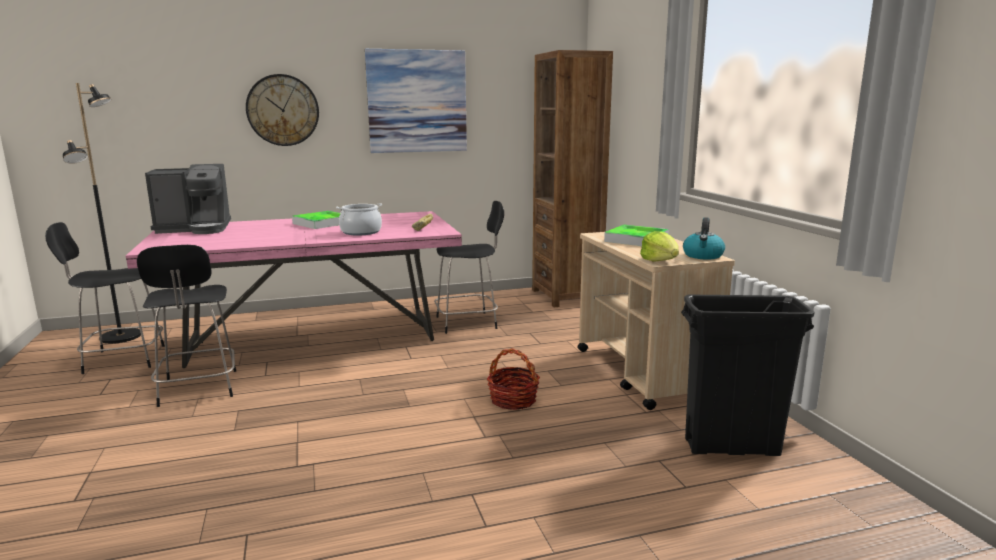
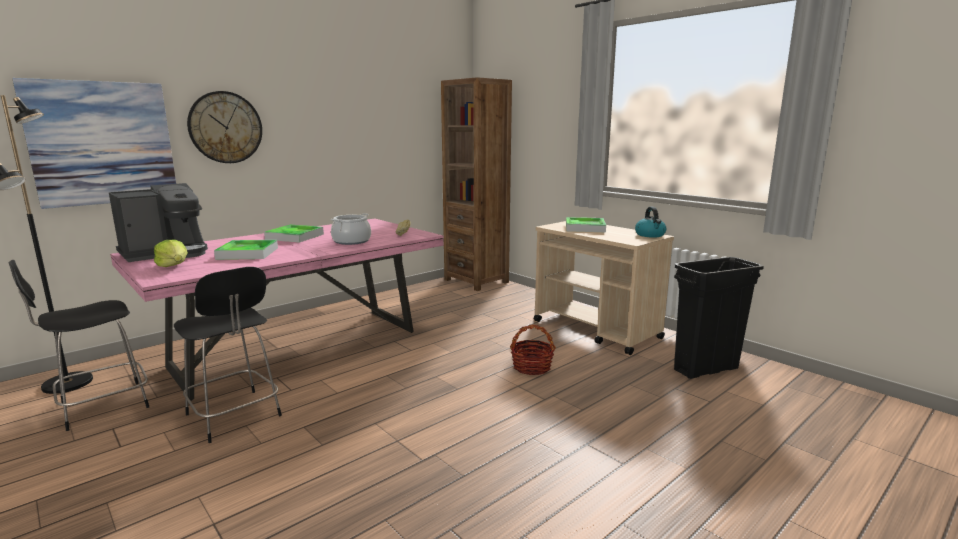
camera: 25 degrees left, 0 degrees up
picture [365,49,467,153] -> picture moved to [12,78,176,209]
black chair [434,201,504,334] -> none
lettuce [640,231,679,262] -> lettuce moved to [154,240,188,267]
none -> tray [214,240,278,260]

